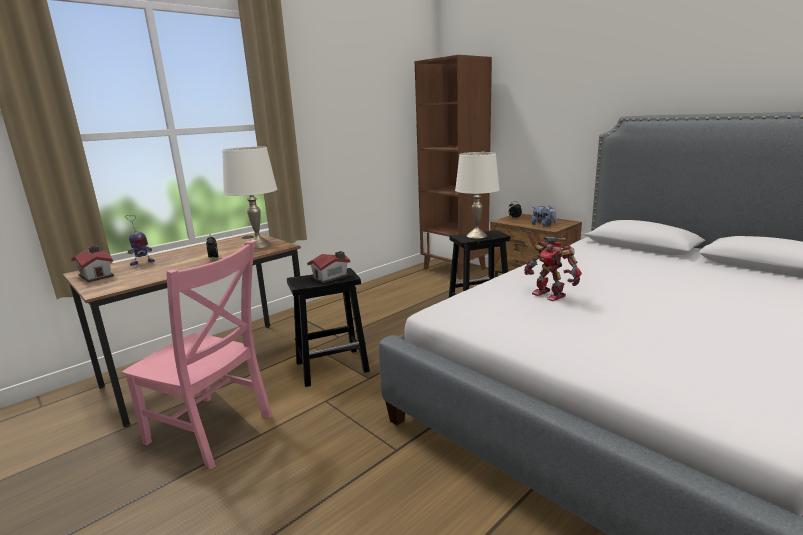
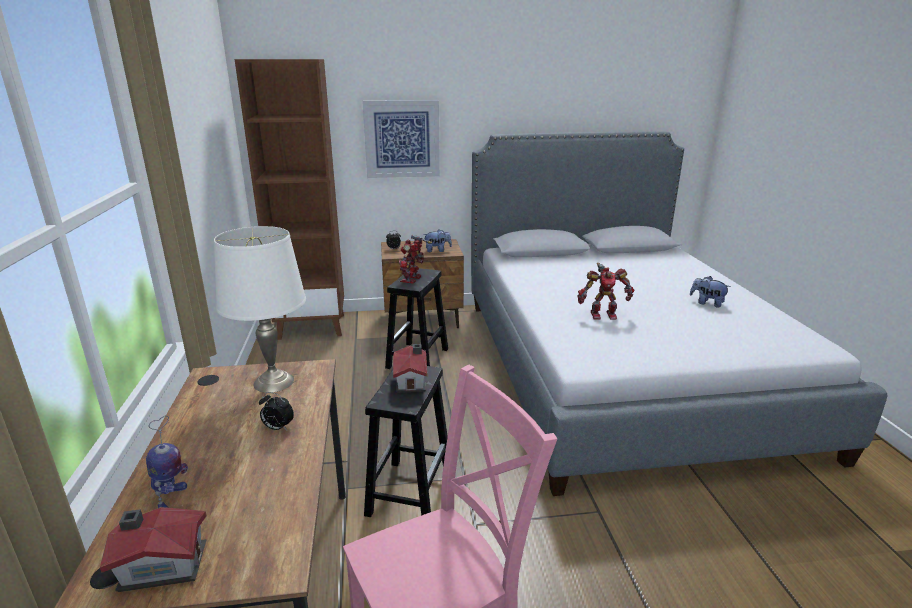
camera: 55 degrees left, 5 degrees up
white table lamp [455,152,500,239] -> toy robot [399,235,432,284]
none -> picture [362,100,440,178]
none -> plush toy [690,276,731,308]

